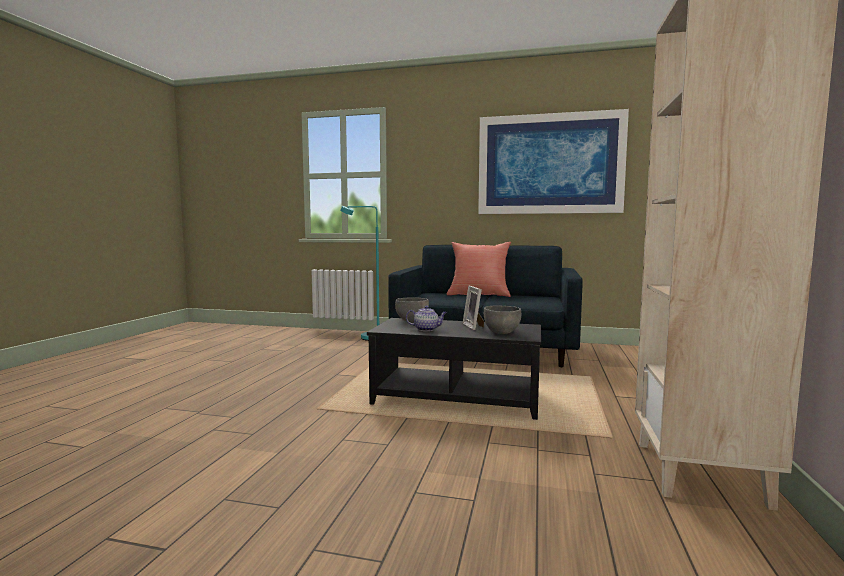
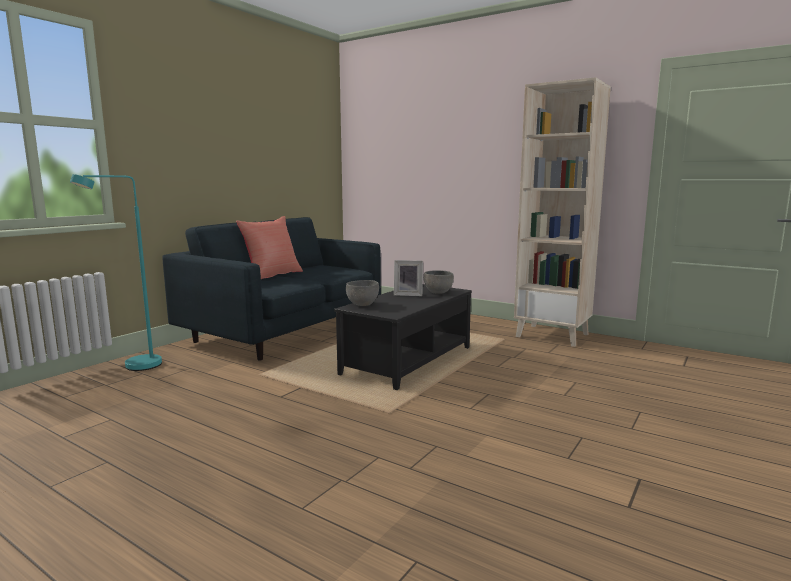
camera: 70 degrees left, 5 degrees up
teapot [406,305,447,331] -> none
picture [478,109,629,214] -> none

